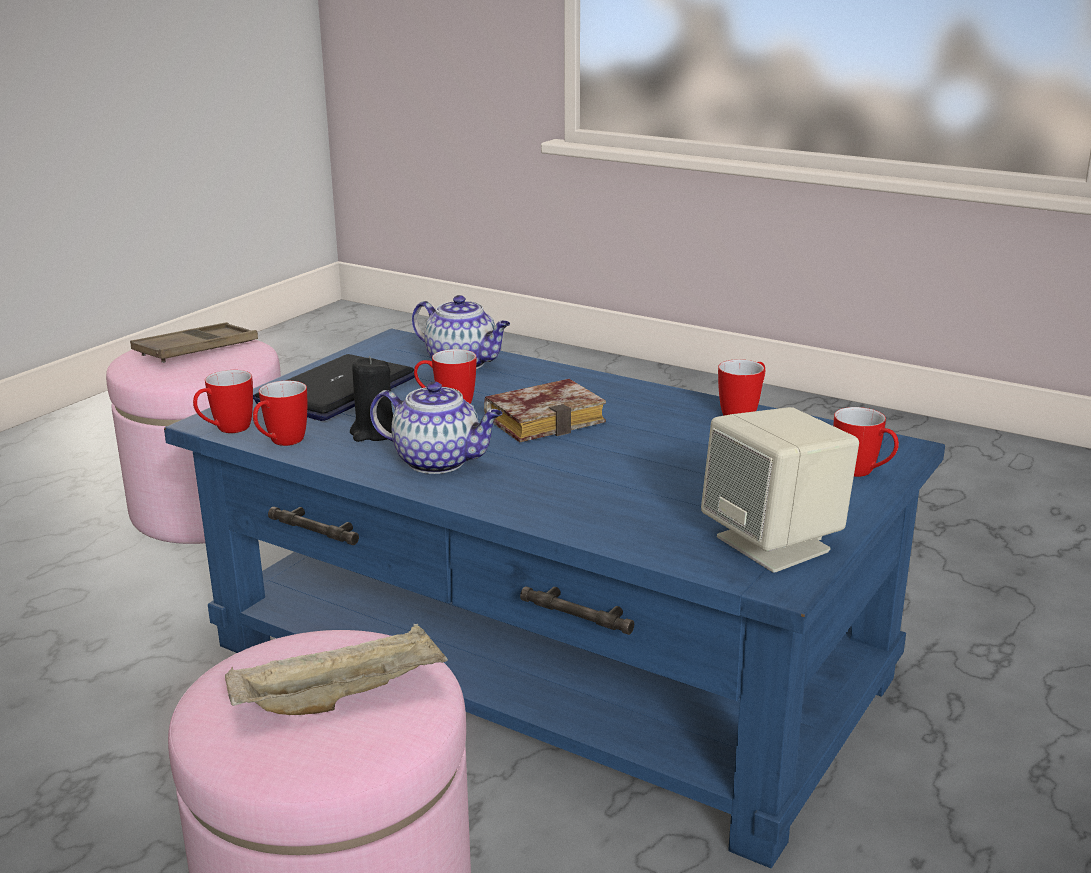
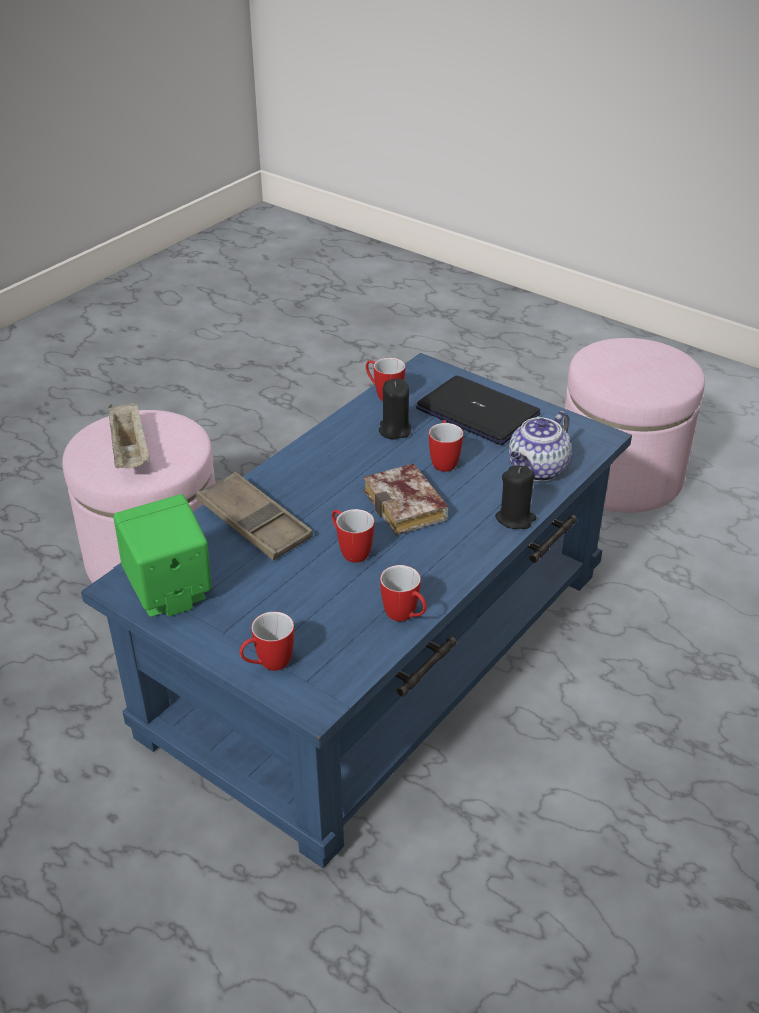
camera: 95 degrees right, 15 degrees up
brown tray [130,322,258,363] -> brown tray moved to [196,472,313,561]
mug [193,370,253,433] -> mug moved to [332,509,374,563]
teapot [370,381,503,474] -> none
beige speaker [701,407,859,573] -> green speaker [114,494,212,617]
none -> black candle [495,466,536,529]

